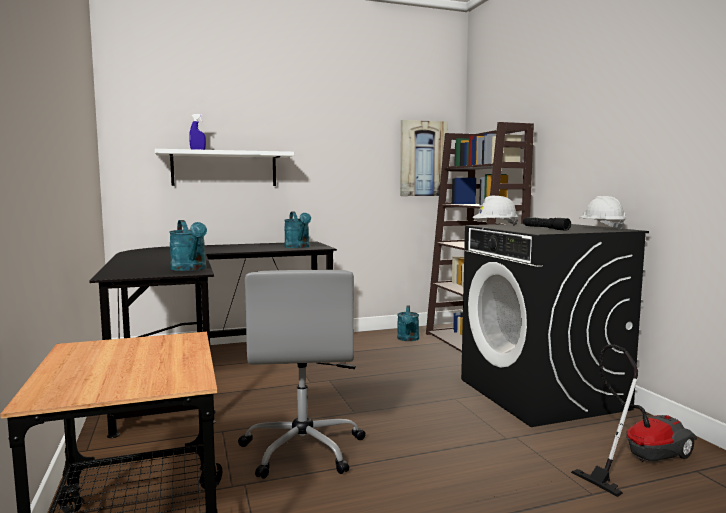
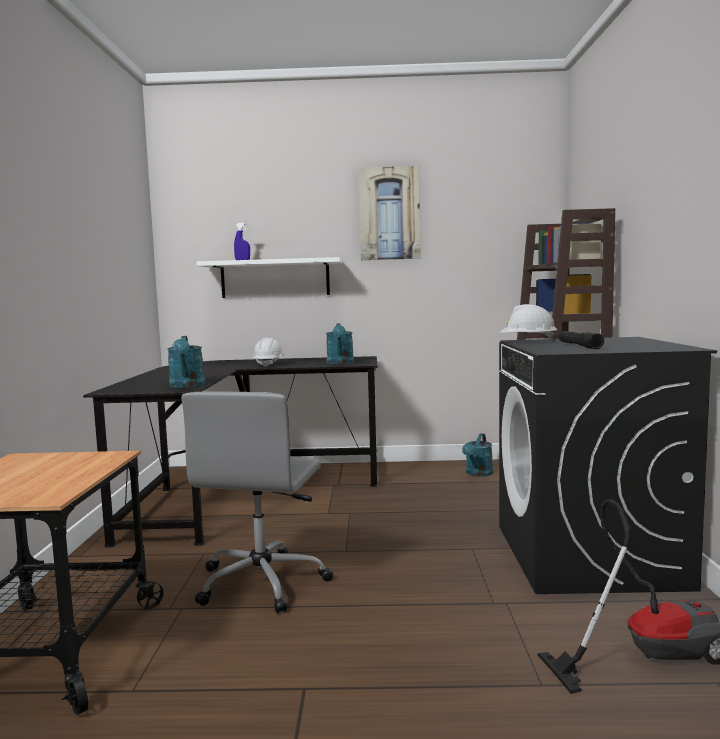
camera: 20 degrees right, 0 degrees up
picture [400,120,448,196] -> picture moved to [358,166,421,260]
white hard hat [579,196,626,230] -> white hard hat moved to [252,337,284,367]

